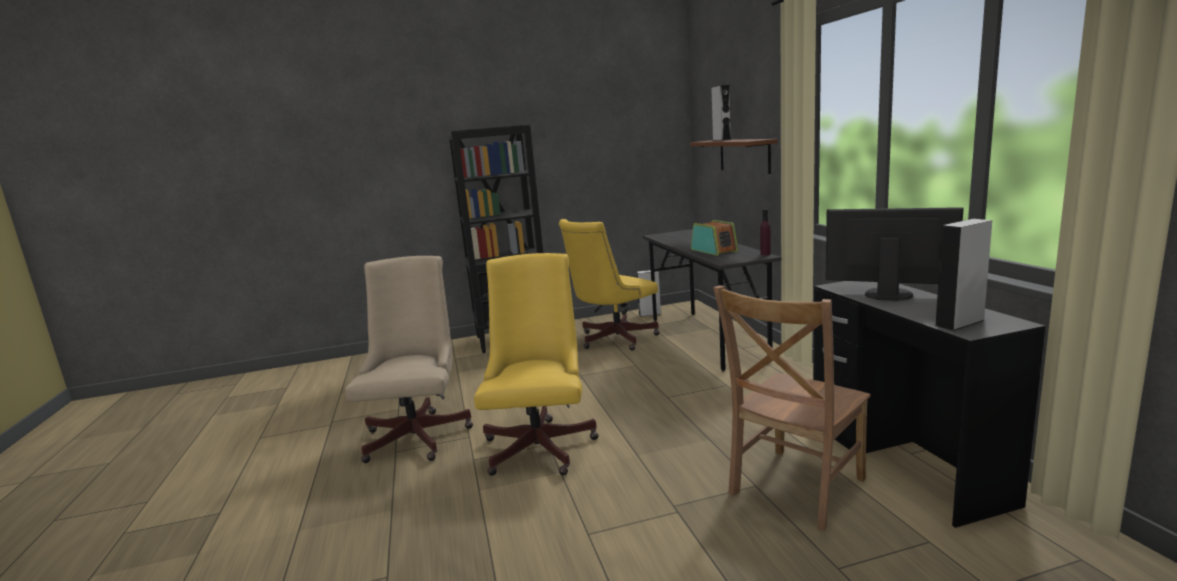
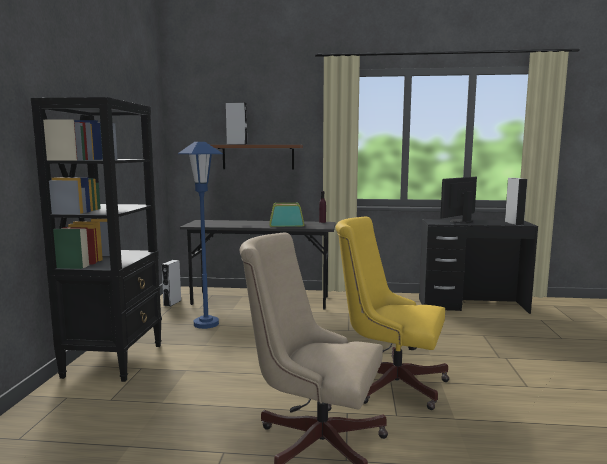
camera: 70 degrees left, 5 degrees down
yellow office chair [559,219,660,350] -> blue floor lamp [178,142,223,329]
brown chair [713,285,871,531] -> none

